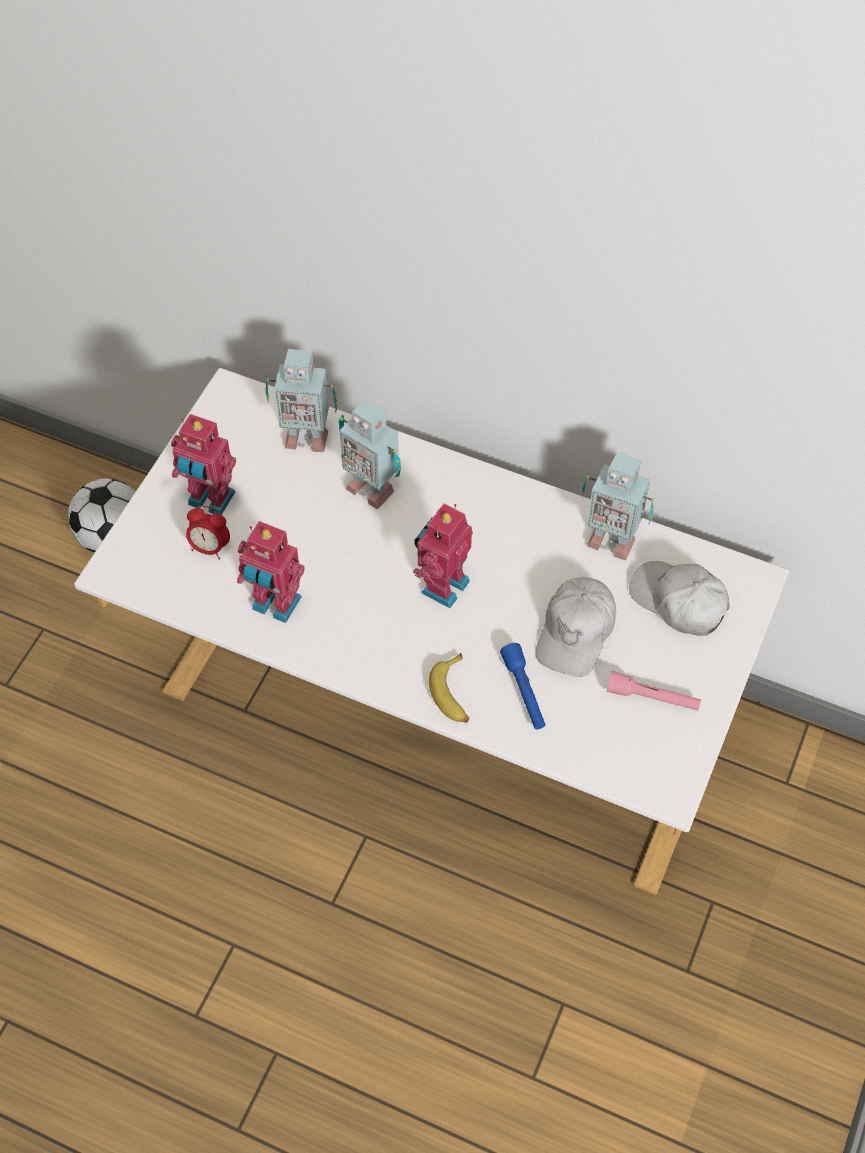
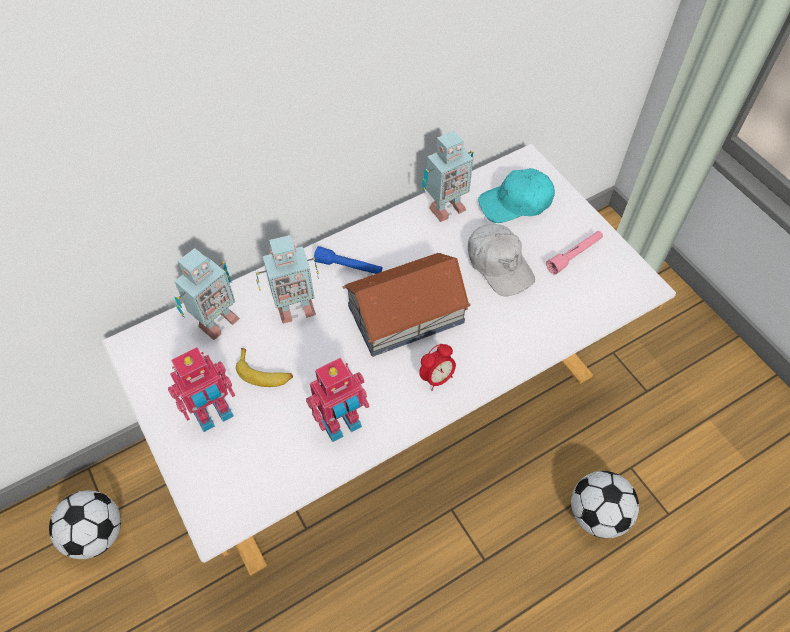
camera: 55 degrees left, 0 degrees up
alarm clock [186,505,230,560] -> alarm clock moved to [419,344,456,391]
toy robot [413,504,473,608] -> toy house [342,253,471,357]
banana [429,653,469,723] -> banana moved to [236,348,293,387]
blue flashlight [500,643,546,729] -> blue flashlight moved to [314,246,382,274]
white cap [629,561,730,636] -> turquoise cap [478,168,555,223]
none -> football [571,471,639,538]

